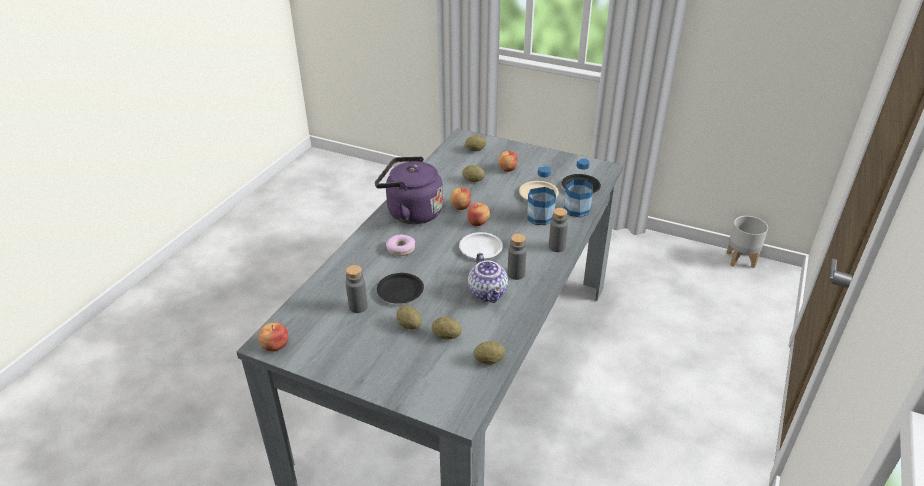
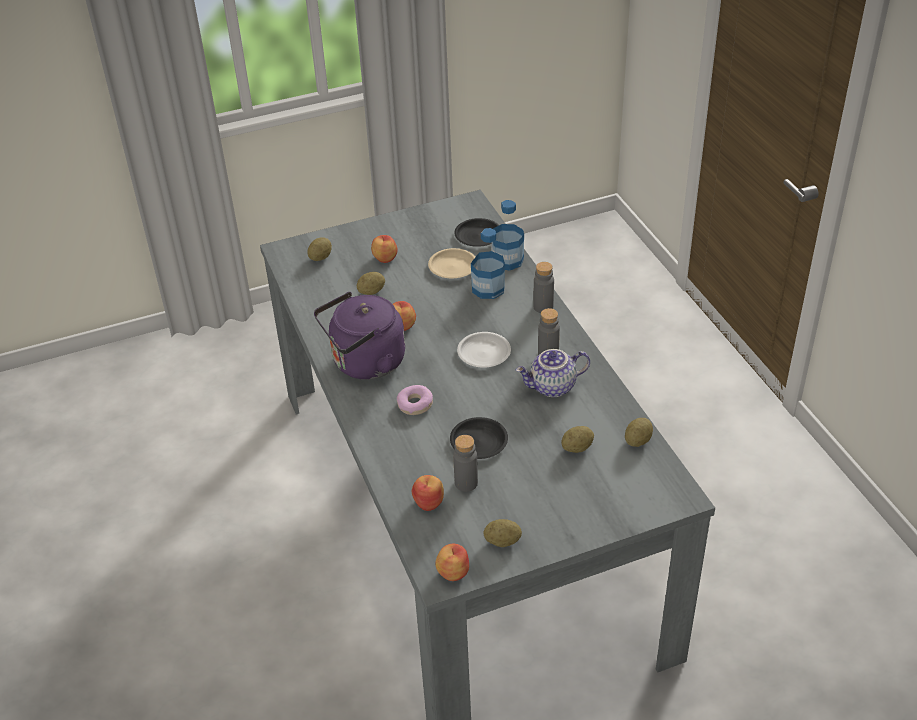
camera: 45 degrees left, 5 degrees up
potato [396,306,422,330] -> potato moved to [484,519,522,547]
apple [467,203,490,226] -> apple moved to [412,475,444,511]
teapot [468,253,508,303] -> teapot turned 135 degrees clockwise [516,349,590,397]
grey planter [727,216,768,268] -> none

